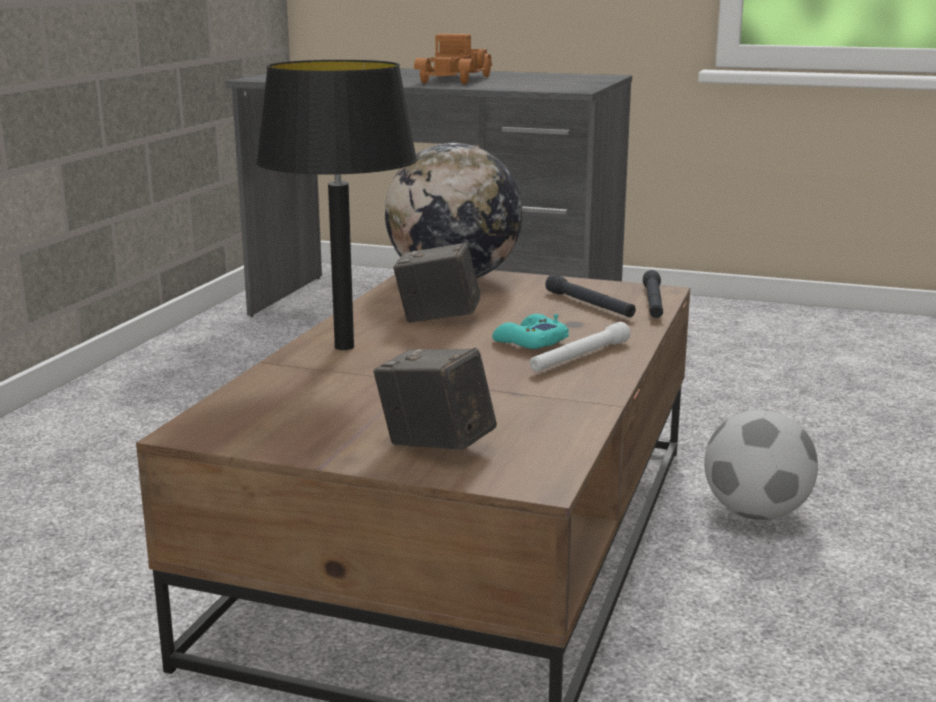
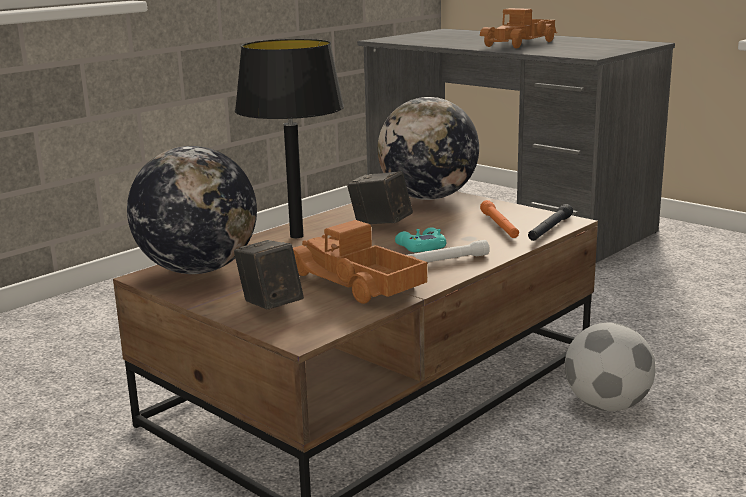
camera: 25 degrees right, 0 degrees up
black flashlight [545,274,636,317] -> orange flashlight [480,200,519,238]
none -> globe [127,146,257,274]
none -> toy truck [293,220,427,304]

